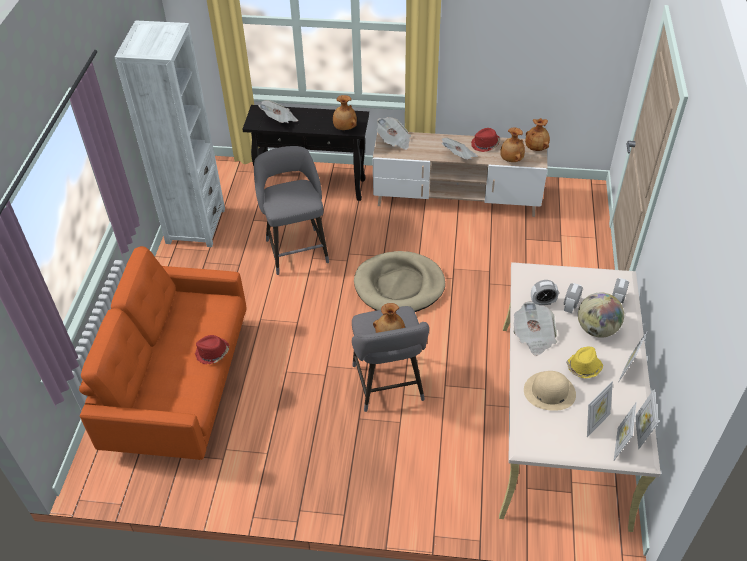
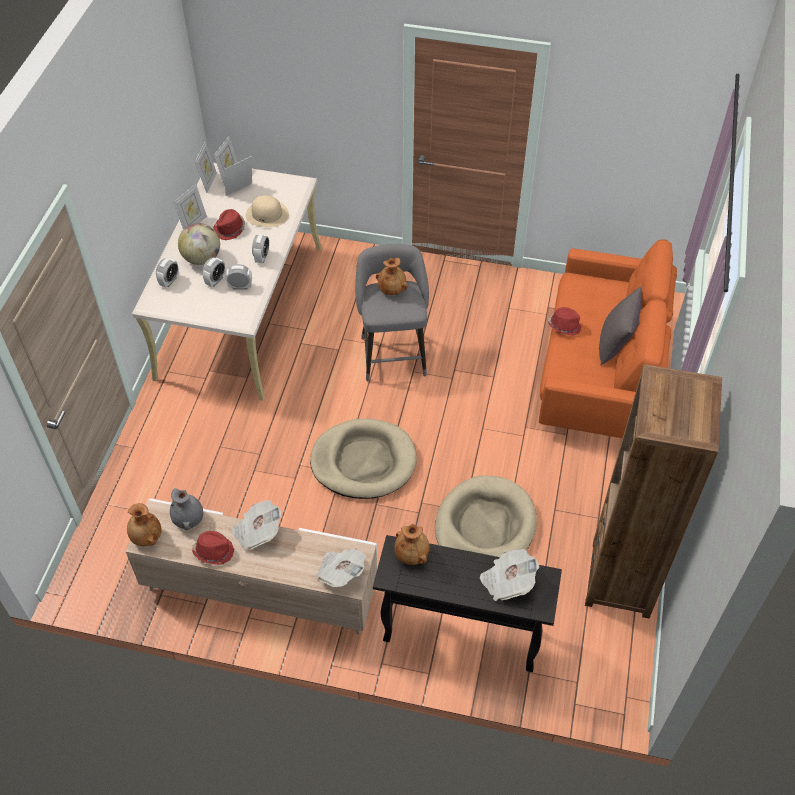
camera: 175 degrees left, 5 degrees up
white bookcase [114,20,225,247] -> brown bookcase [585,364,722,618]
grey stool [254,146,329,275] -> beige dog bed [435,475,537,557]
brown vase [500,127,525,162] -> grey vase [170,488,203,530]
newspaper [514,301,557,356] -> alarm clock [252,234,269,263]
yellow hat [566,347,603,379] -> red hat [213,209,245,240]
none -> grey pillow [599,287,642,366]

